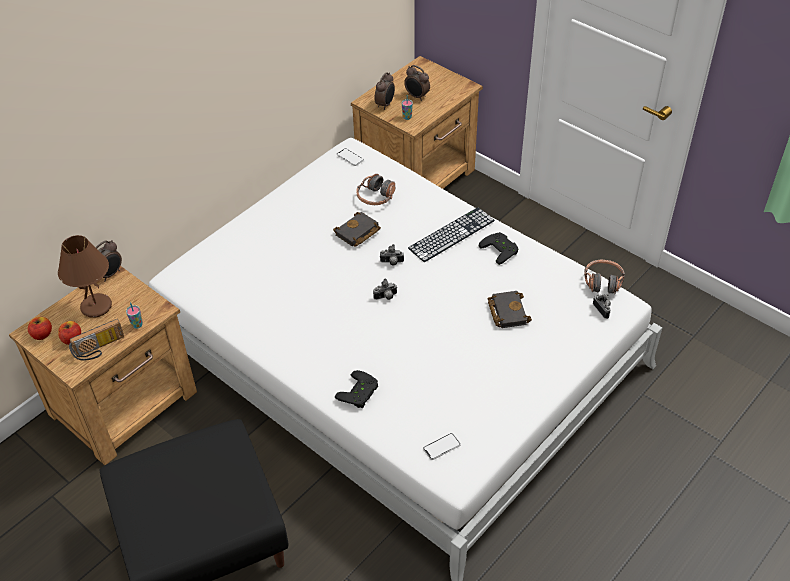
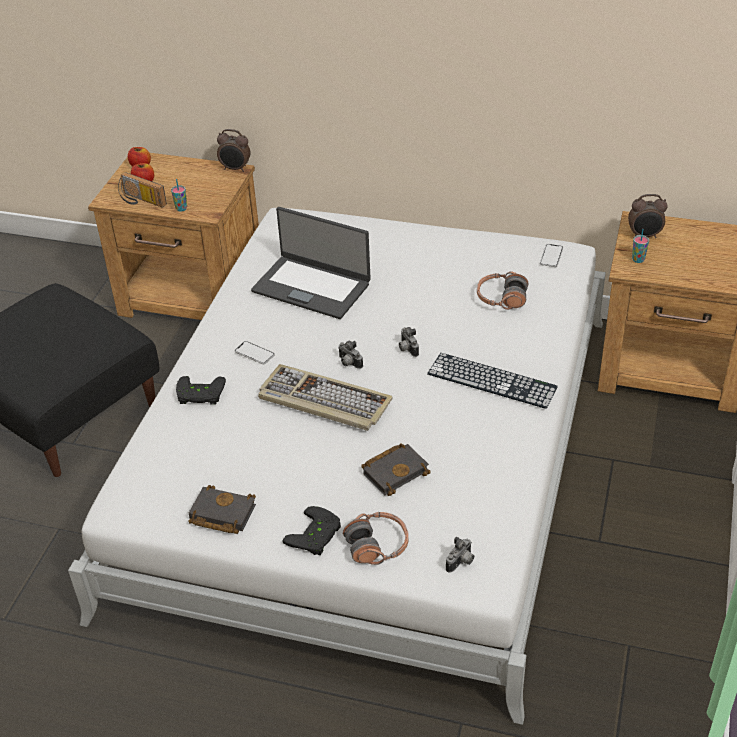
camera: 65 degrees right, 5 degrees down
brown table lamp [58,235,112,318] -> none
black book [333,212,381,247] -> black book moved to [189,485,256,534]
alarm clock [404,65,430,101] -> none
phone [423,433,461,460] -> phone moved to [235,341,275,364]
black game controller [478,232,519,265] -> black game controller moved to [282,506,341,555]
headphones [584,260,625,294] -> headphones moved to [343,512,409,565]
none -> laptop [251,207,371,319]
none -> keyboard [258,364,393,431]

